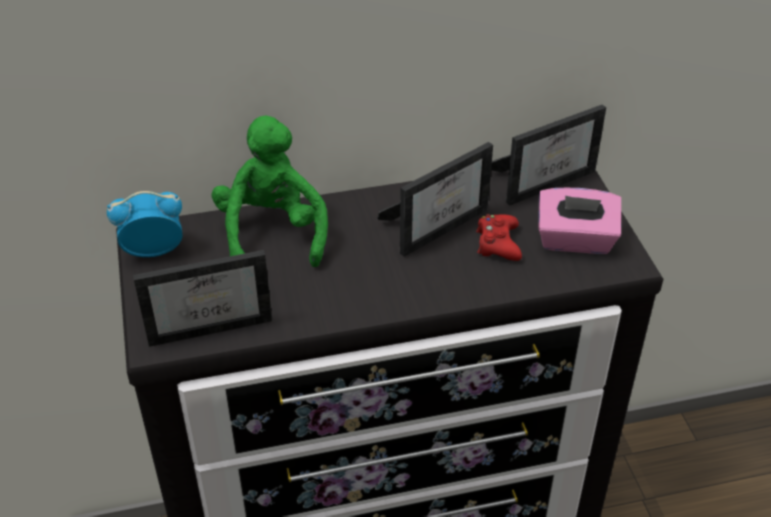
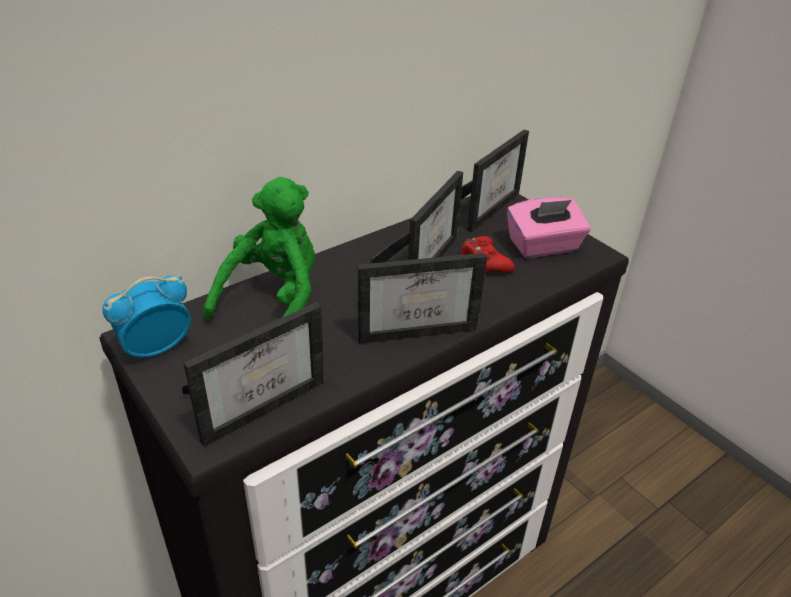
camera: 25 degrees left, 5 degrees down
green plush toy [212,116,328,267] -> green plush toy turned 60 degrees clockwise [203,177,315,319]
none -> picture frame [358,253,487,344]

